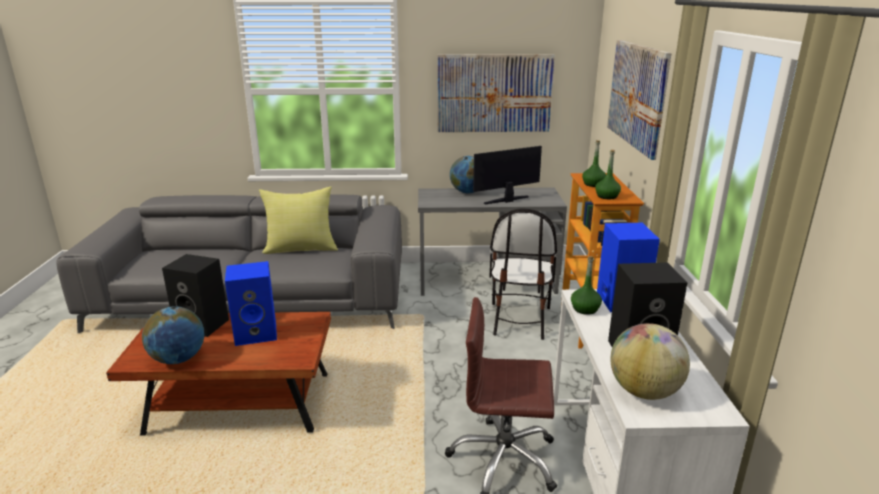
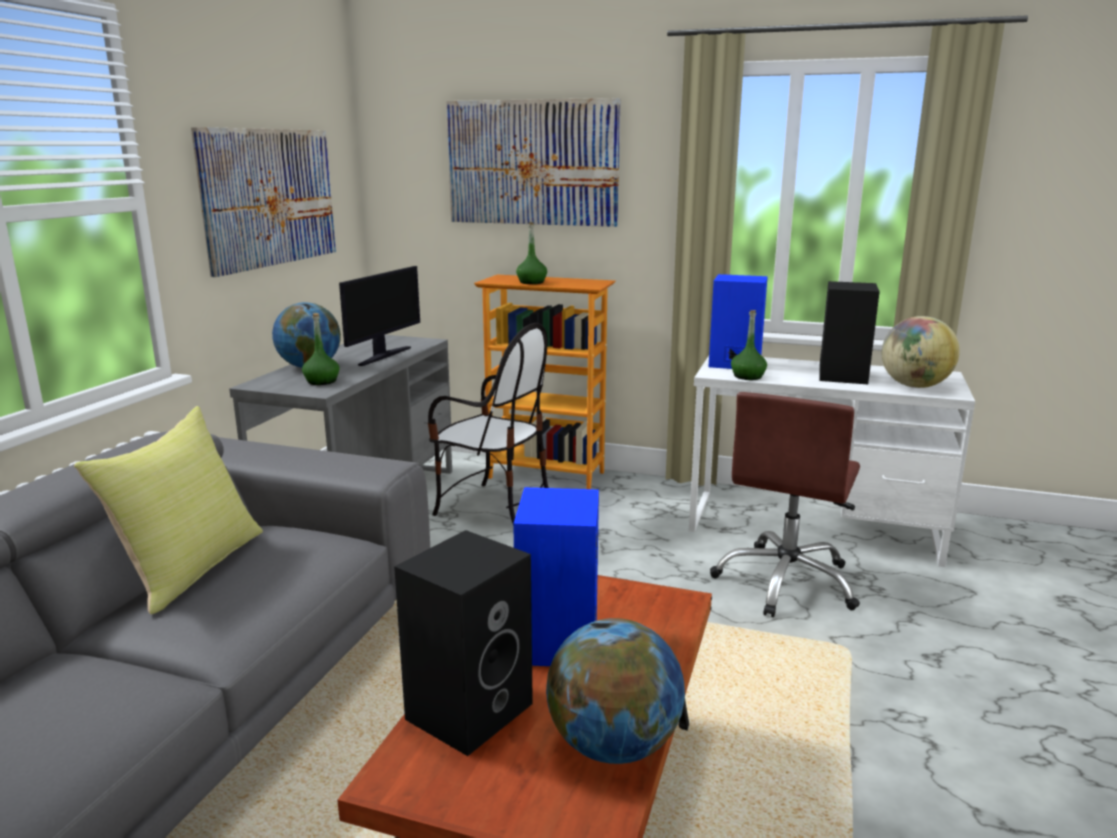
camera: 70 degrees left, 5 degrees down
monitor [473,146,542,204] -> monitor turned 150 degrees counterclockwise [339,266,420,366]
green bottle [595,150,621,199] -> green bottle moved to [302,313,340,385]

